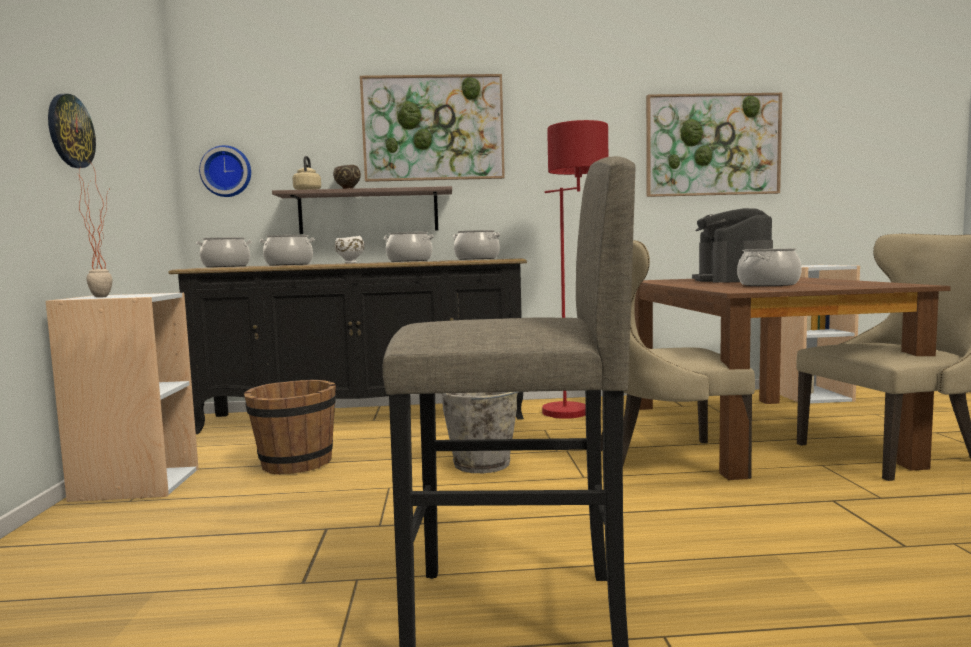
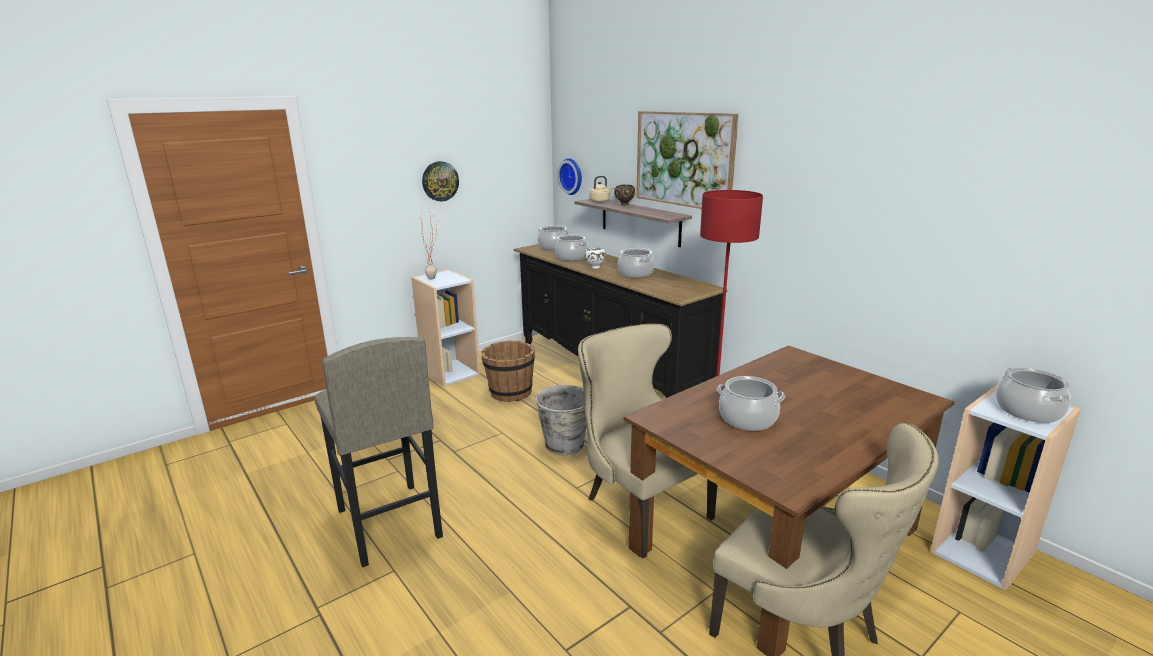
camera: 55 degrees right, 15 degrees up
cooking pot [453,230,500,260] -> cooking pot moved to [996,367,1071,423]
picture [646,93,782,197] -> none
coffee machine [692,208,773,283] -> none

